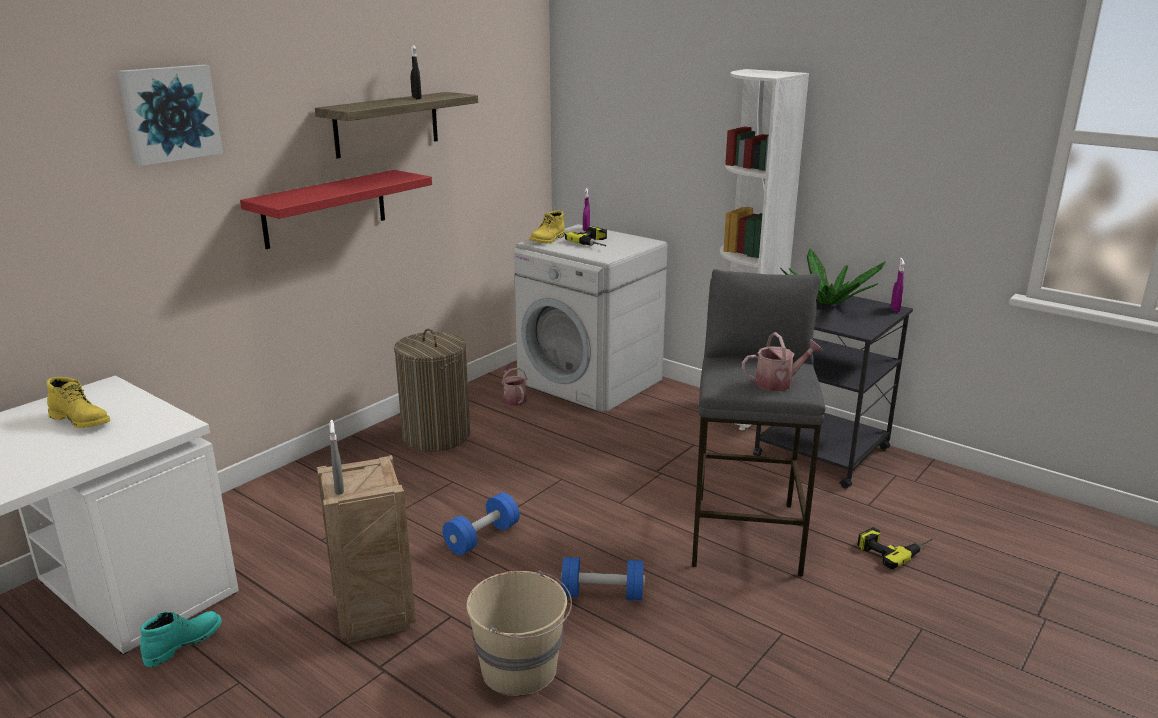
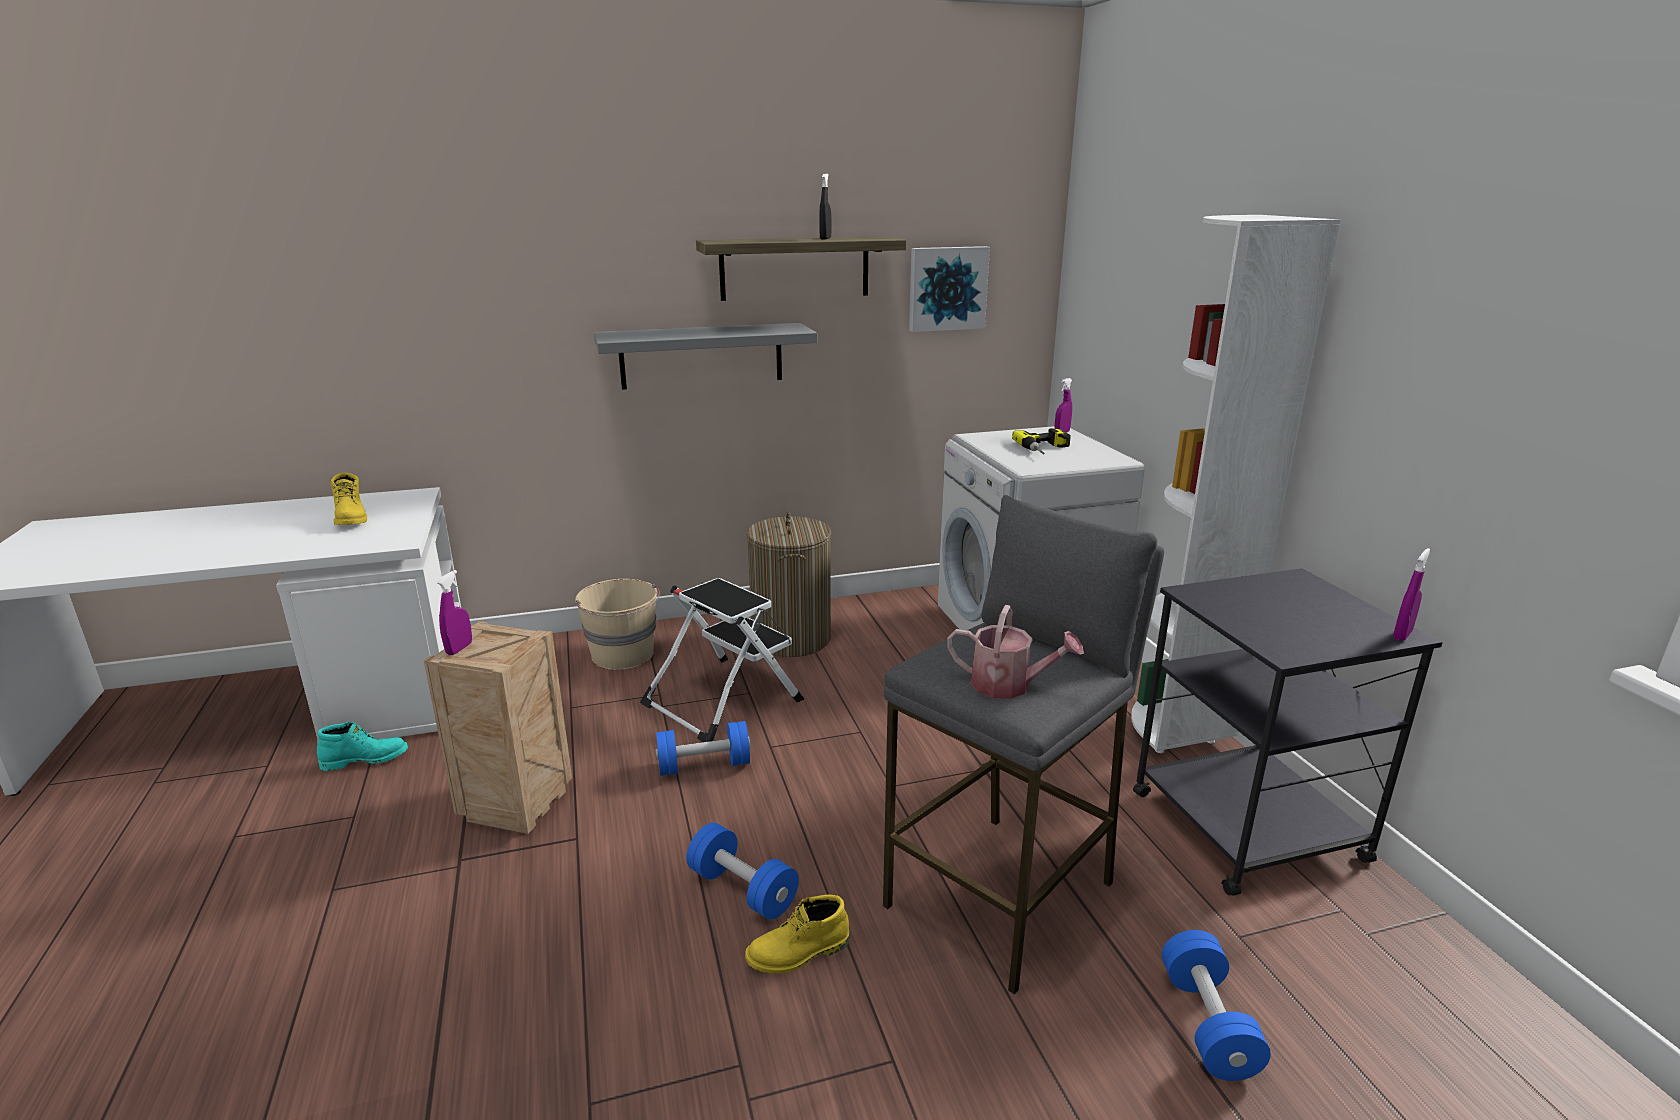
camera: 35 degrees right, 0 degrees up
picture [117,65,223,166] -> picture moved to [909,246,990,332]
red shelf [240,170,432,249] -> grey shelf [594,323,817,390]
grey spray bottle [329,420,344,495] -> purple spray bottle [437,570,472,655]
beige bucket [466,570,572,696] -> beige bucket moved to [575,579,660,670]
watering can [500,365,527,406] -> none
yellow boot [529,211,565,243] -> yellow boot moved to [745,895,850,974]
potted plant [780,249,885,305] -> none
power drill [857,527,932,569] -> blue dumbbell [1162,930,1271,1081]
none -> step ladder [640,578,804,742]

